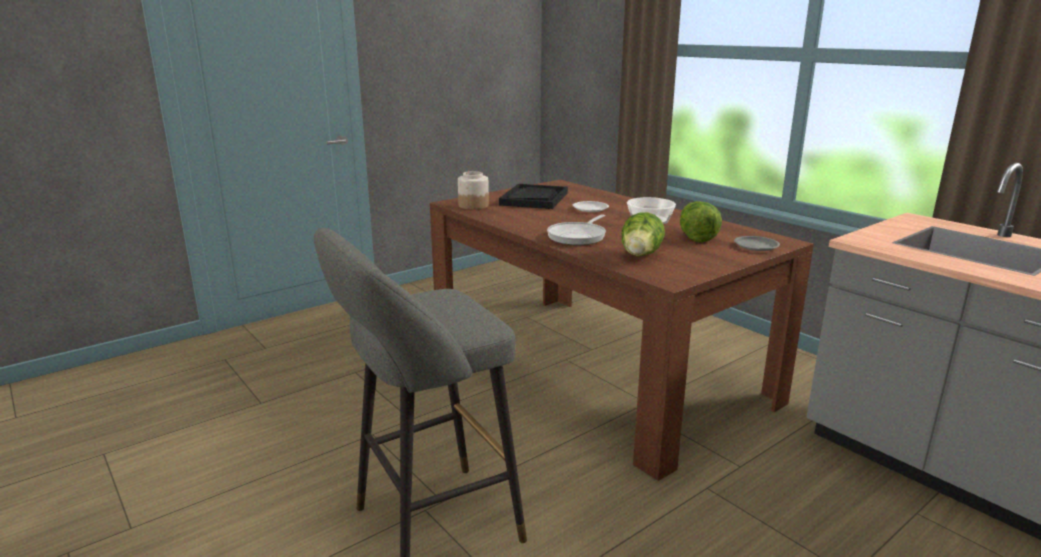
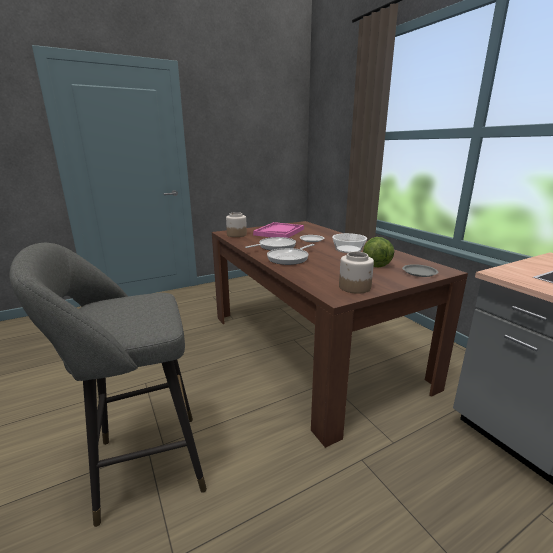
camera: 10 degrees right, 0 degrees up
black tray [499,184,568,209] -> pink tray [253,222,304,238]
lettuce [622,212,665,256] -> none
none -> frying pan [245,237,296,251]
none -> jar [339,252,374,294]

